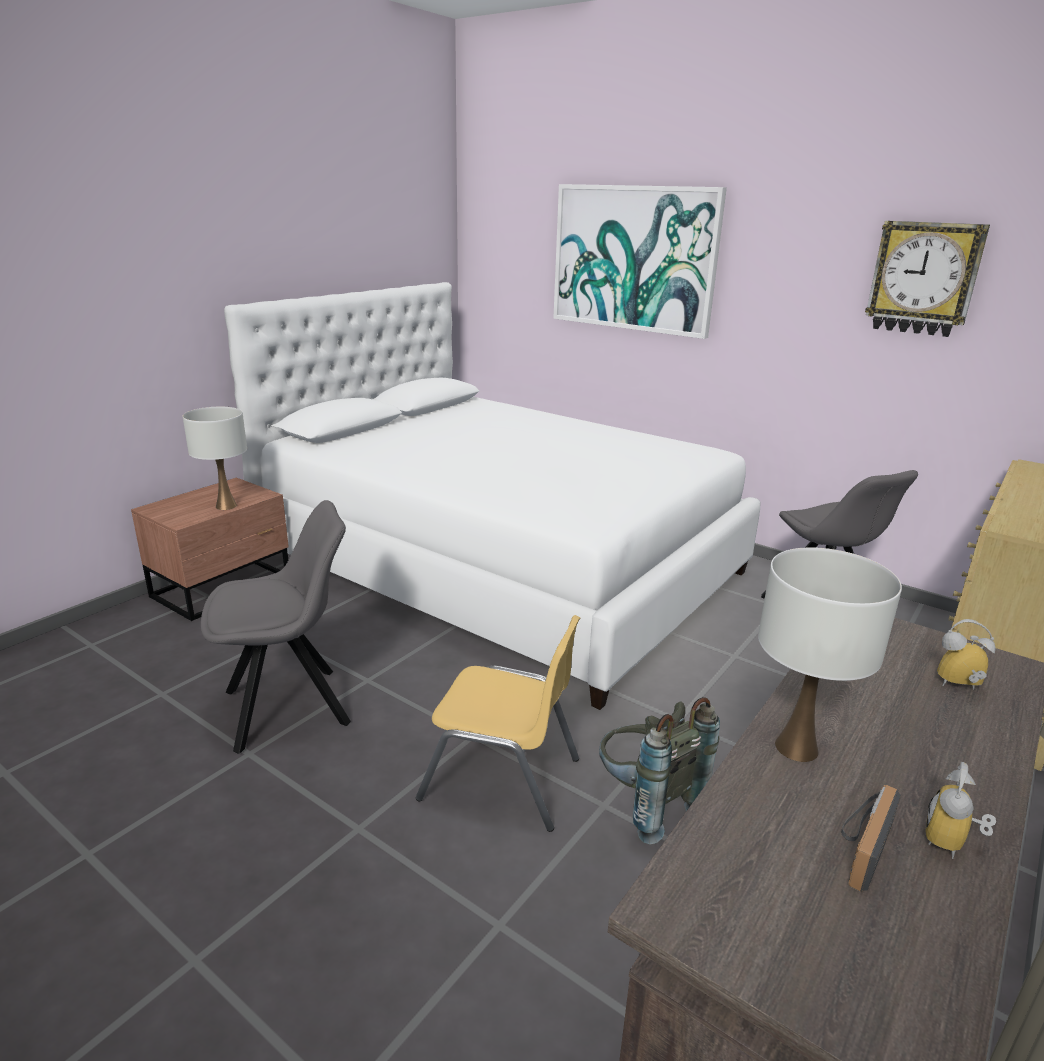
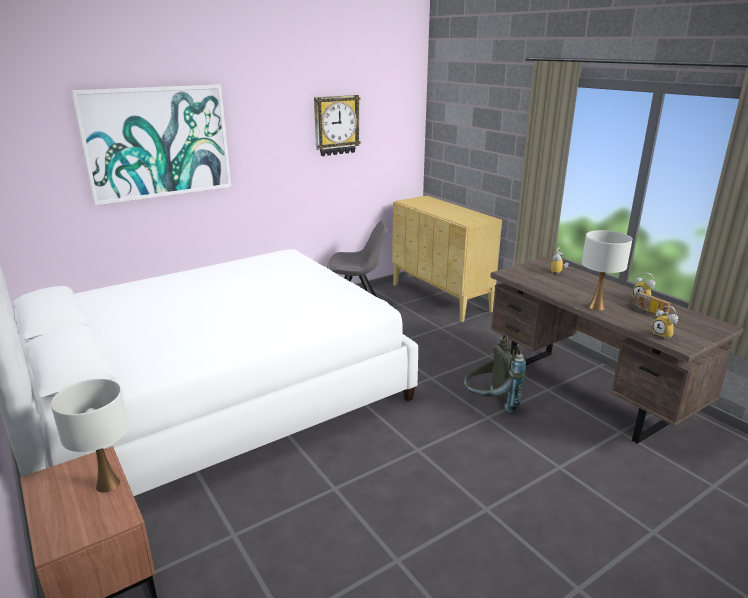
camera: 70 degrees left, 0 degrees up
grey chair [201,500,351,754] -> none
yellow chair [416,615,580,832] -> none
none -> alarm clock [652,306,678,340]

